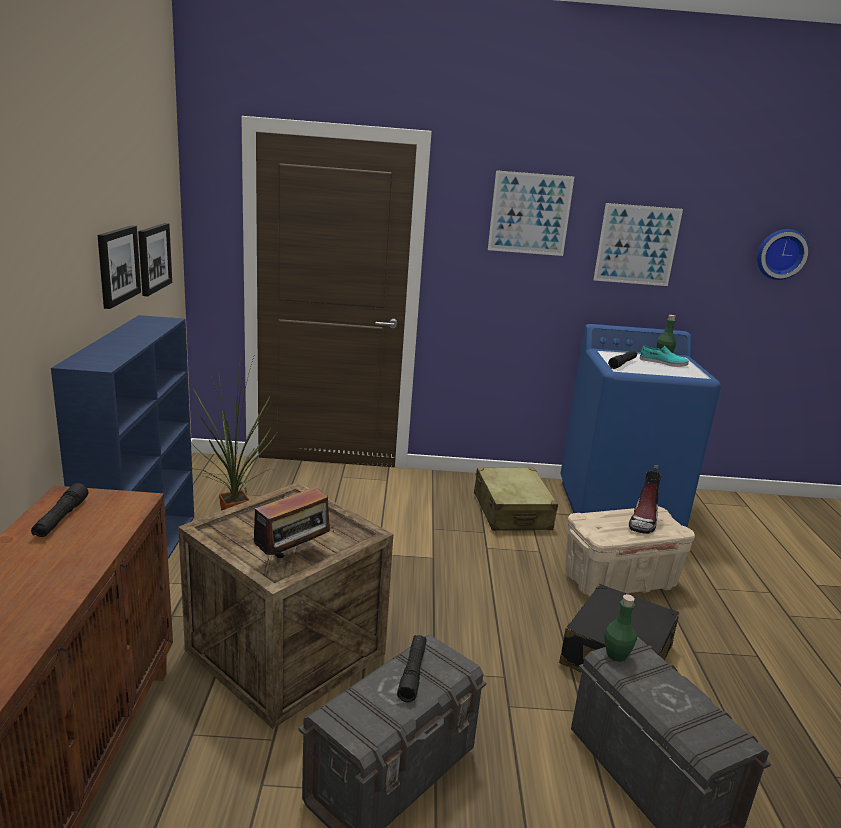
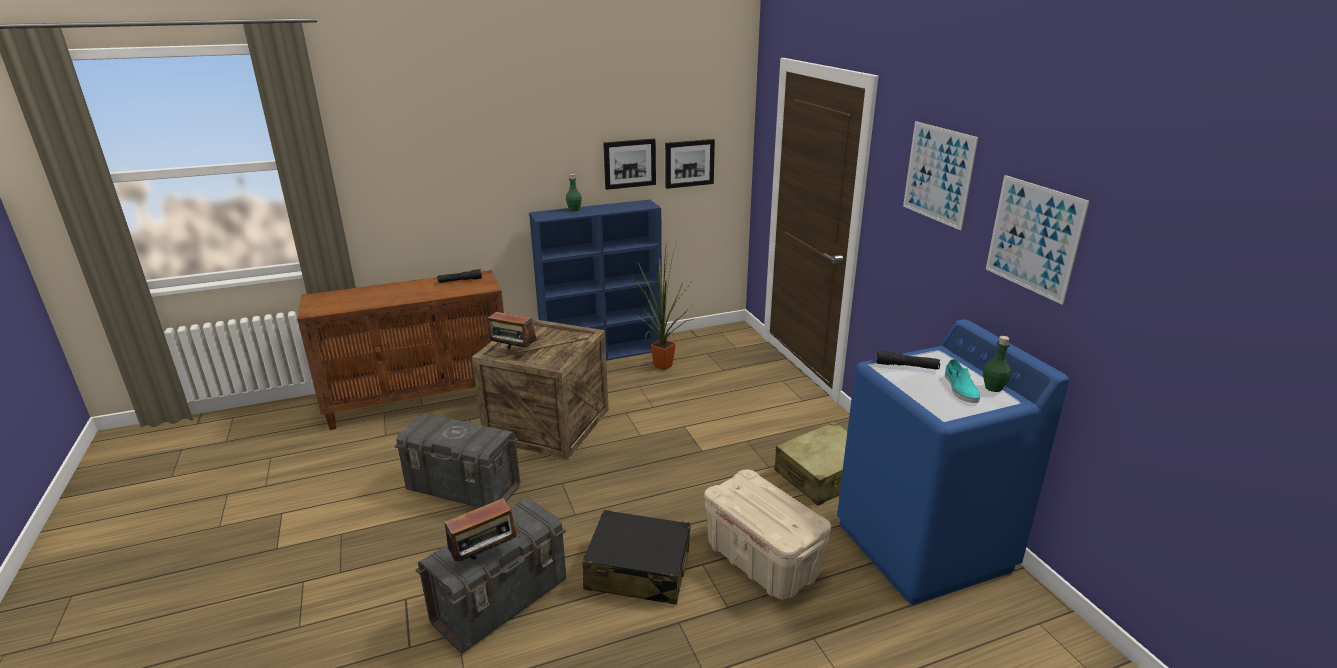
camera: 70 degrees right, 5 degrees up
black flashlight [397,635,427,702] -> none
green bottle [604,594,637,662] -> green bottle moved to [566,174,582,211]
boot [629,465,661,534] -> none
wall clock [757,229,809,280] -> none
none -> radio [445,498,520,562]

